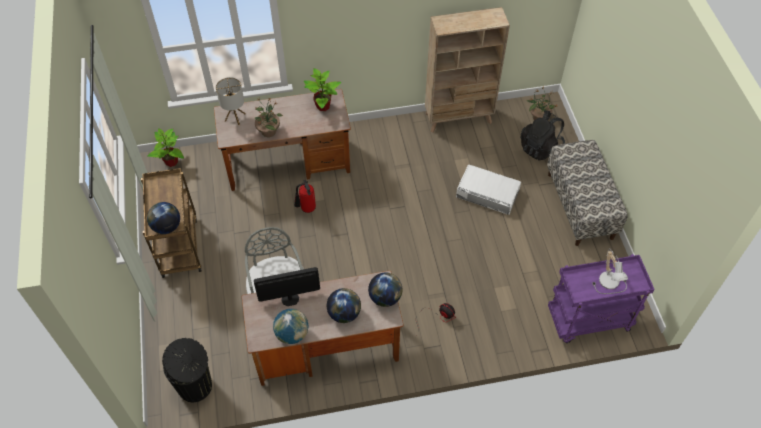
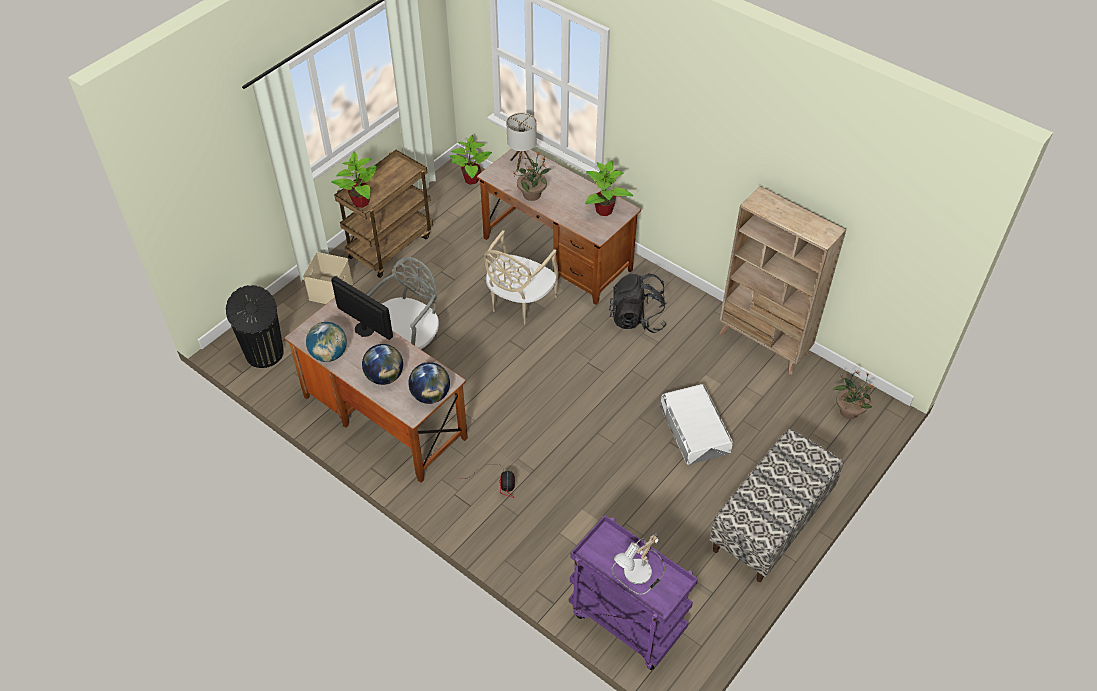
camera: 50 degrees right, 5 degrees down
globe [147,202,180,234] -> potted plant [331,151,377,208]
fire extinguisher [294,179,316,213] -> beige chair [484,230,559,324]
black backpack [520,110,565,161] -> black backpack moved to [609,273,667,333]
none -> beige storage box [303,252,353,304]

